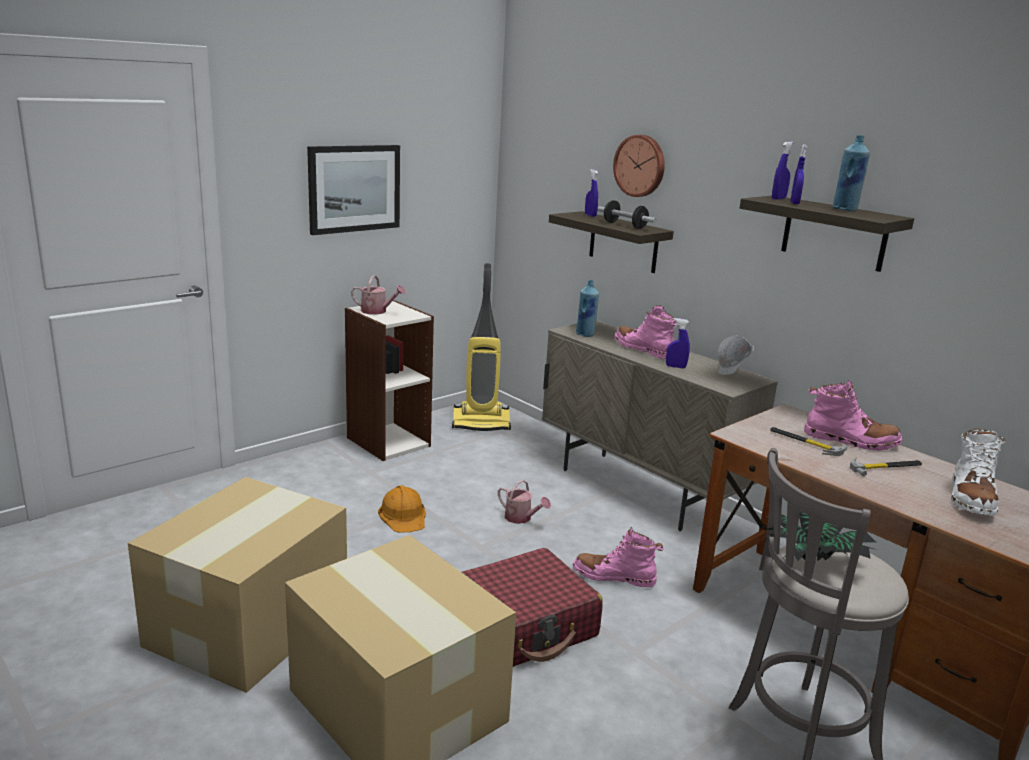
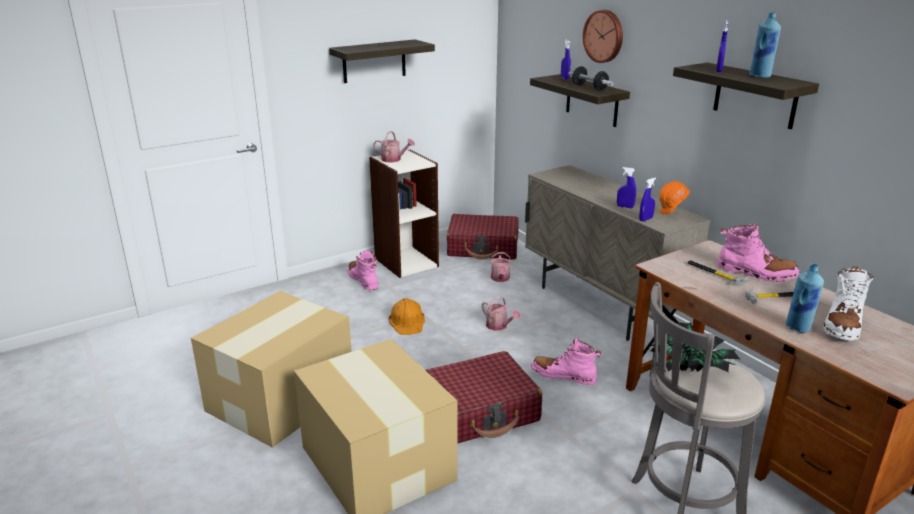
camera: 10 degrees right, 5 degrees up
picture [307,145,400,235] -> shelf [329,39,435,83]
vacuum cleaner [452,263,511,431] -> red suitcase [446,214,519,260]
blue bottle [576,280,599,337] -> blue bottle moved to [786,264,824,333]
pink boot [614,305,679,359] -> pink boot moved to [348,251,379,290]
white hard hat [718,336,754,375] -> orange hard hat [659,181,690,214]
blue spray bottle [772,141,793,200] -> blue spray bottle moved to [639,177,656,221]
none -> watering can [490,252,511,282]

